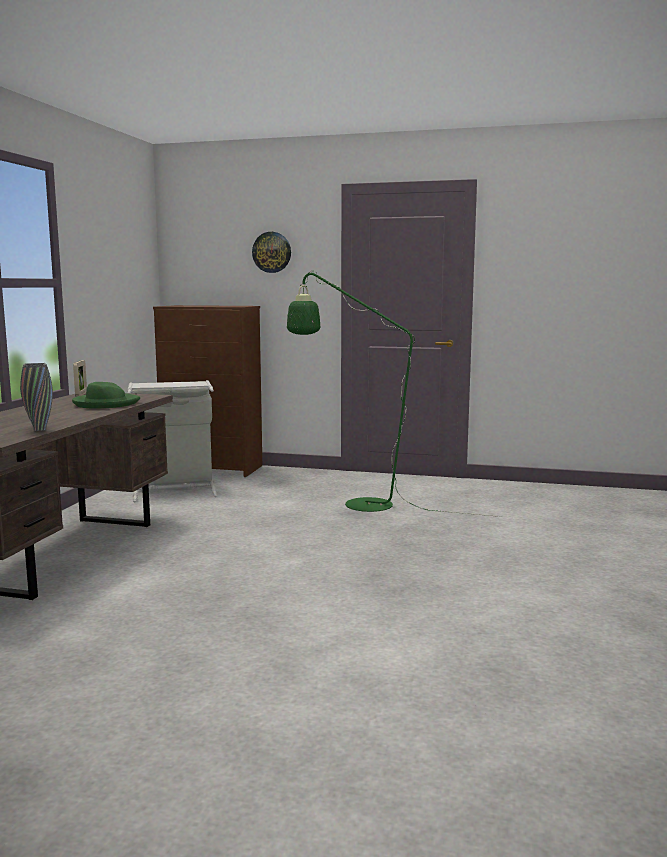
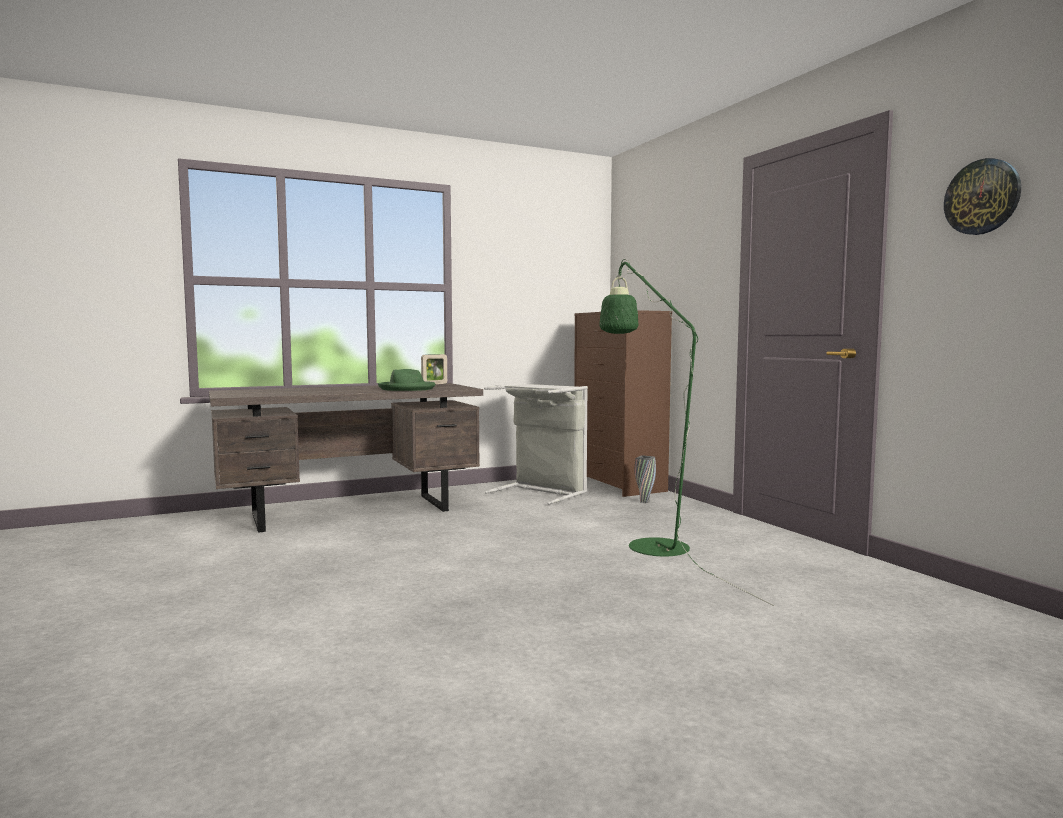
camera: 50 degrees right, 5 degrees down
grey vase [20,363,53,431] -> grey vase moved to [635,455,656,503]
wall clock [252,232,291,273] -> wall clock moved to [944,158,1021,235]

